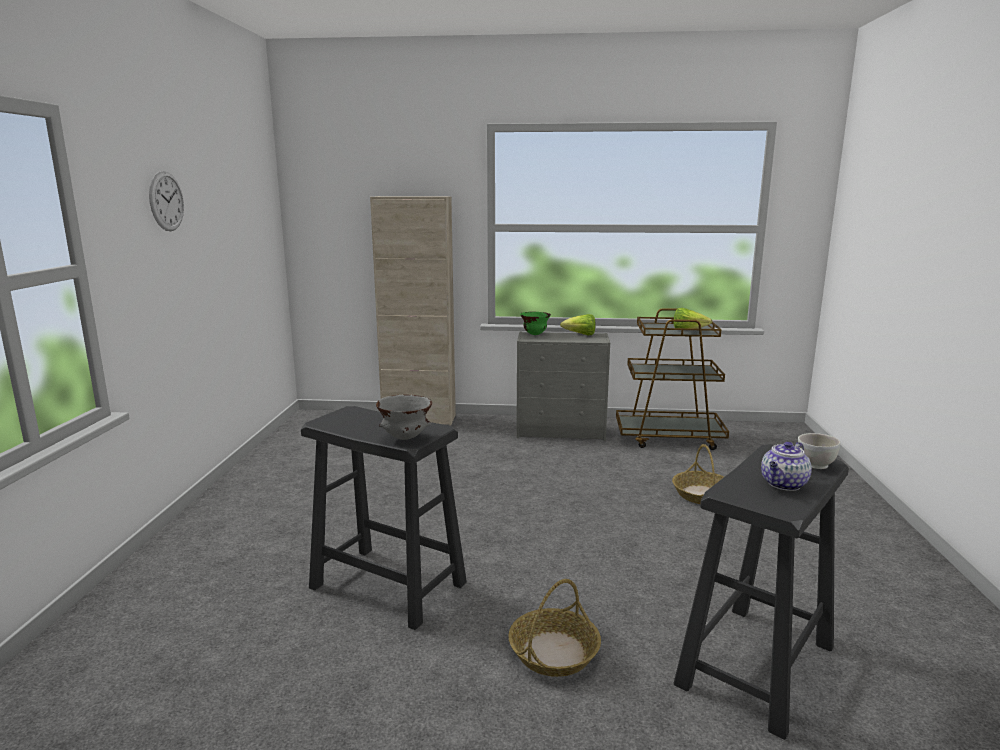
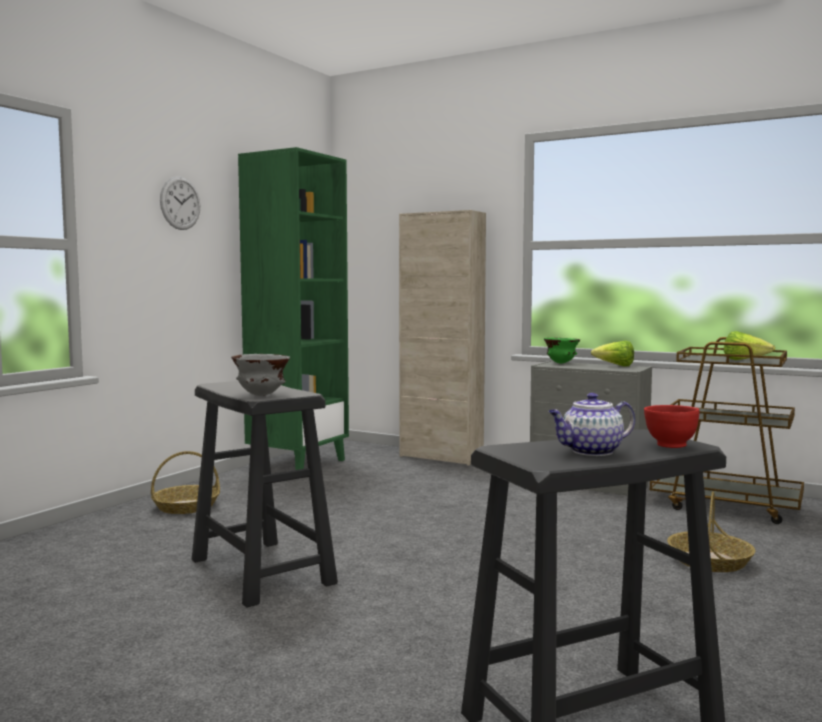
camera: 25 degrees right, 10 degrees down
basket [508,579,601,677] -> basket moved to [151,451,220,514]
white bowl [798,433,840,469] -> red bowl [644,405,699,448]
none -> green bookcase [238,147,349,470]

